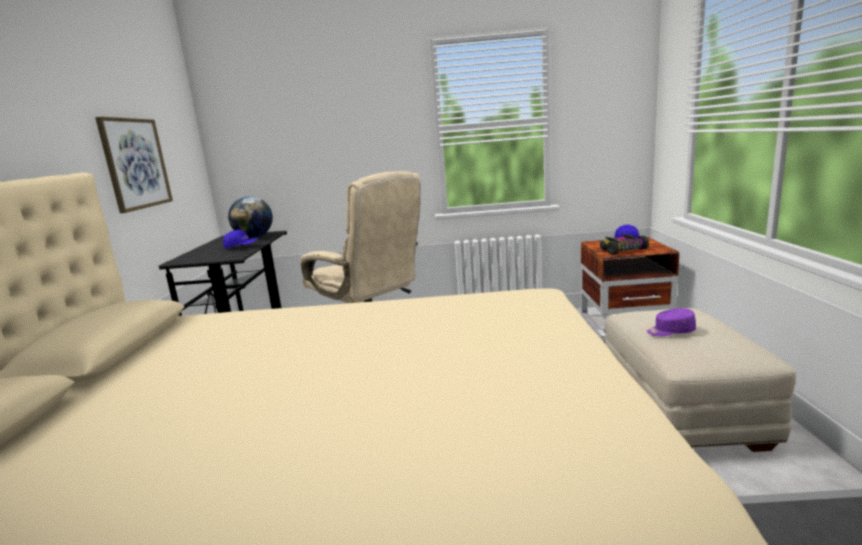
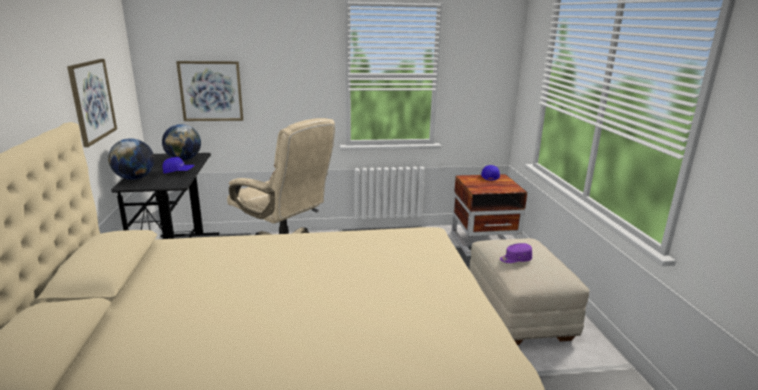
camera: 10 degrees left, 5 degrees up
toy car [600,234,649,255] -> none
none -> globe [108,138,155,180]
none -> picture [176,61,243,121]

